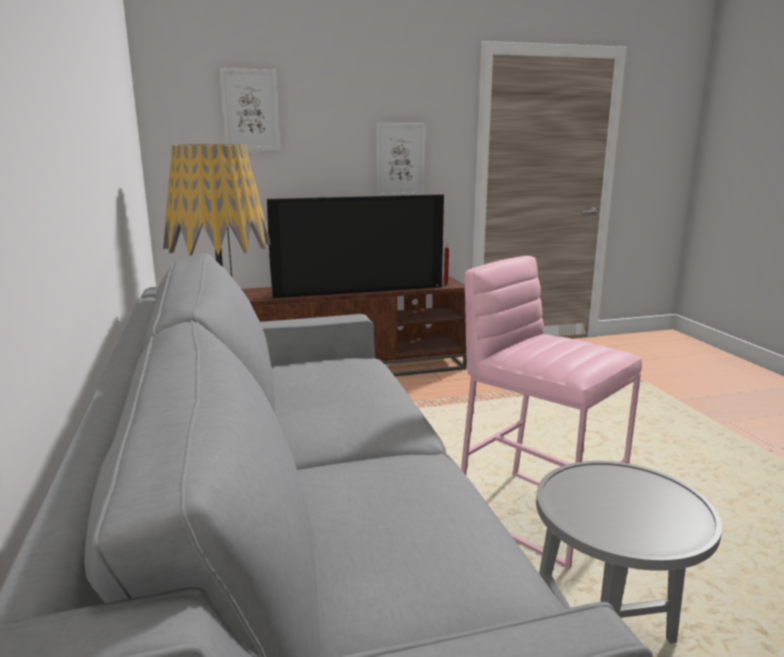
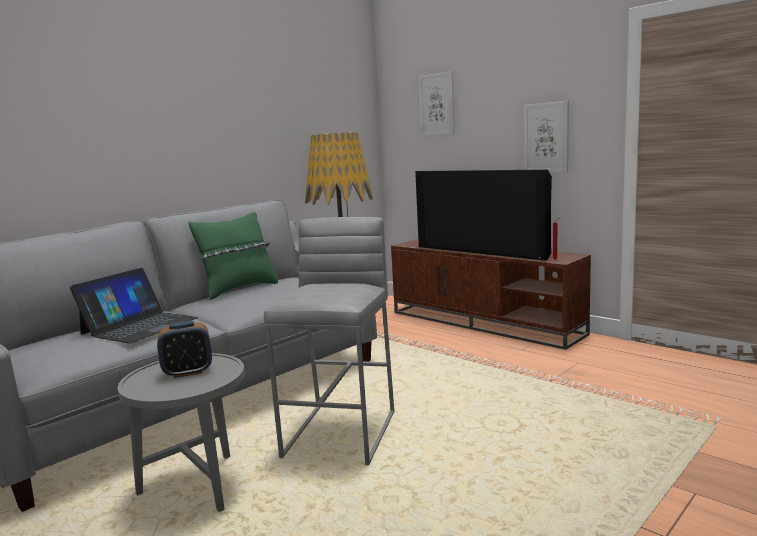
camera: 60 degrees right, 5 degrees down
pink stool [461,256,642,568] -> grey stool [264,217,394,465]
none -> laptop [70,268,198,344]
none -> alarm clock [157,321,212,378]
none -> green pillow [188,212,278,300]

